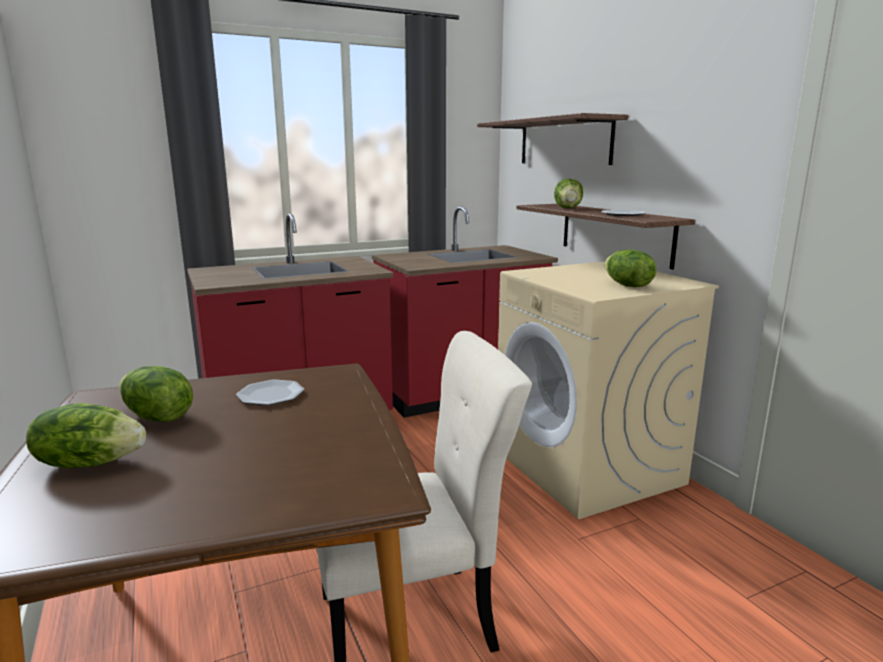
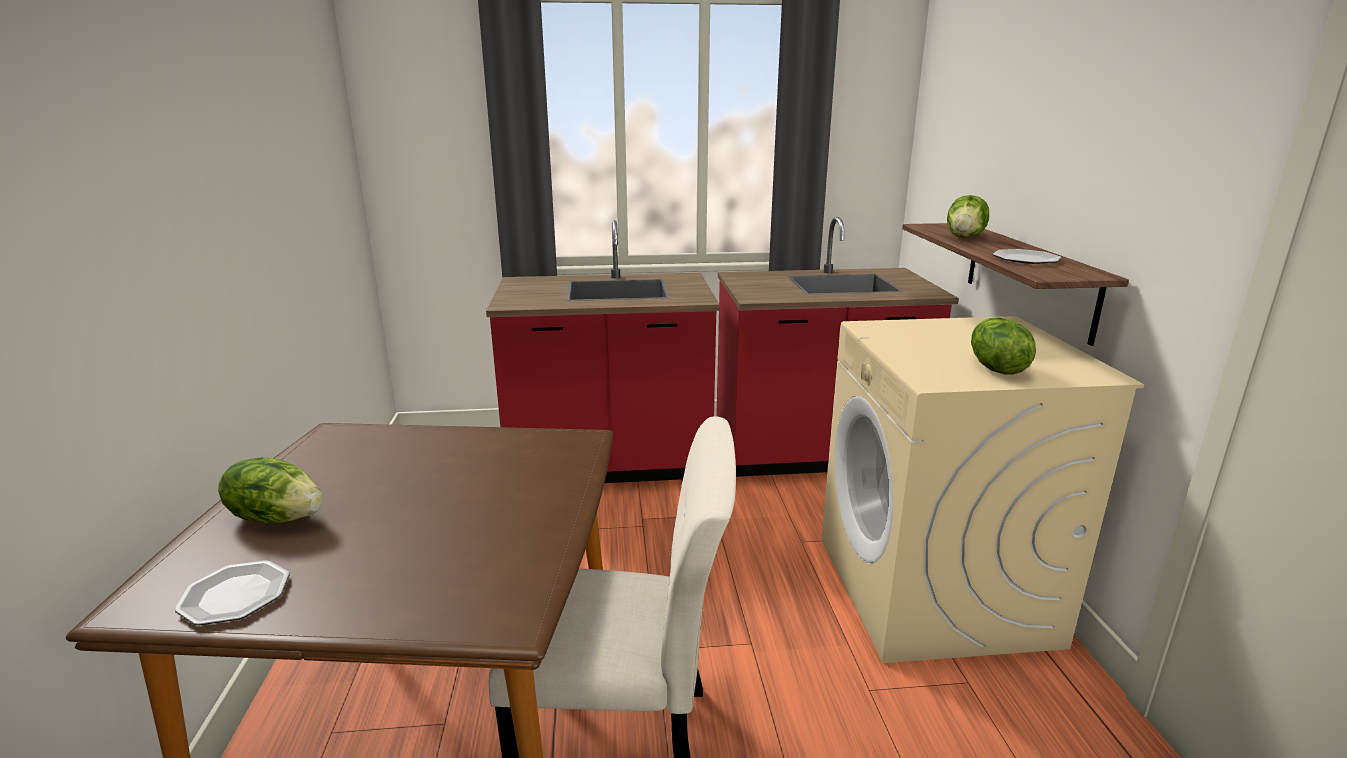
camera: 20 degrees right, 5 degrees up
lettuce [119,366,193,422] -> none
plate [236,379,304,406] -> plate moved to [175,560,290,625]
shelf [477,113,629,165] -> none

